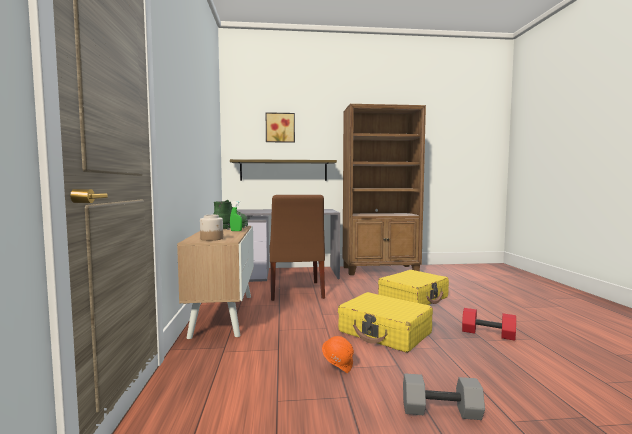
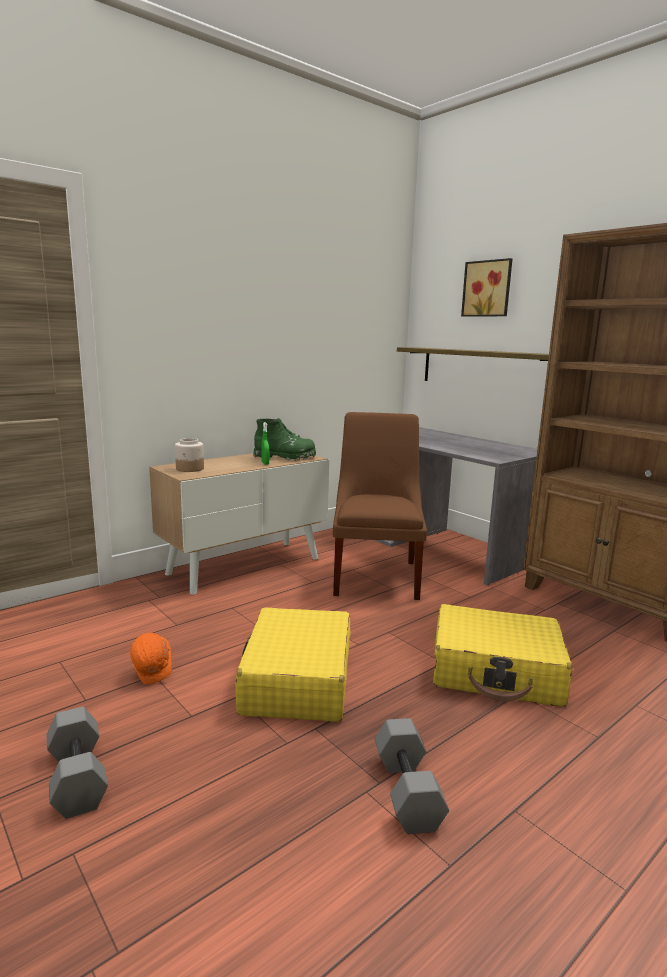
camera: 55 degrees right, 10 degrees up
brown chair [270,195,325,301] -> brown chair turned 135 degrees clockwise [333,412,427,600]
red dumbbell [462,308,516,341] -> grey dumbbell [375,718,449,834]

